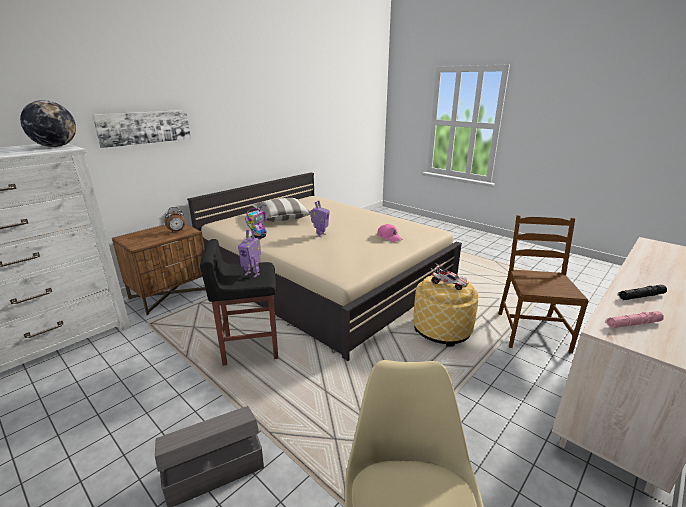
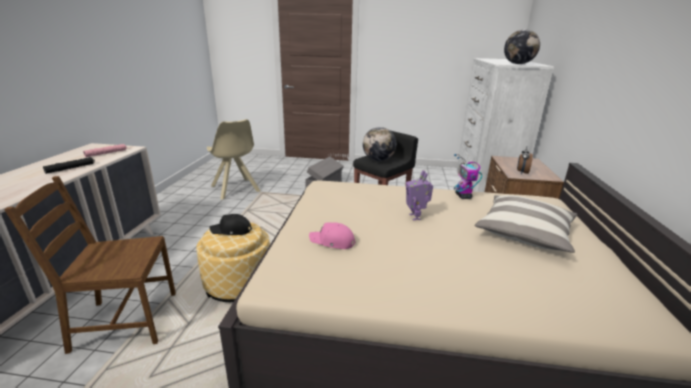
camera: 145 degrees right, 0 degrees up
picture [92,110,191,148] -> none
toy robot [238,230,261,277] -> globe [363,127,396,161]
toy car [431,263,469,290] -> black cap [209,214,252,235]
brown chair [498,215,589,354] -> brown chair turned 105 degrees clockwise [4,176,176,354]

